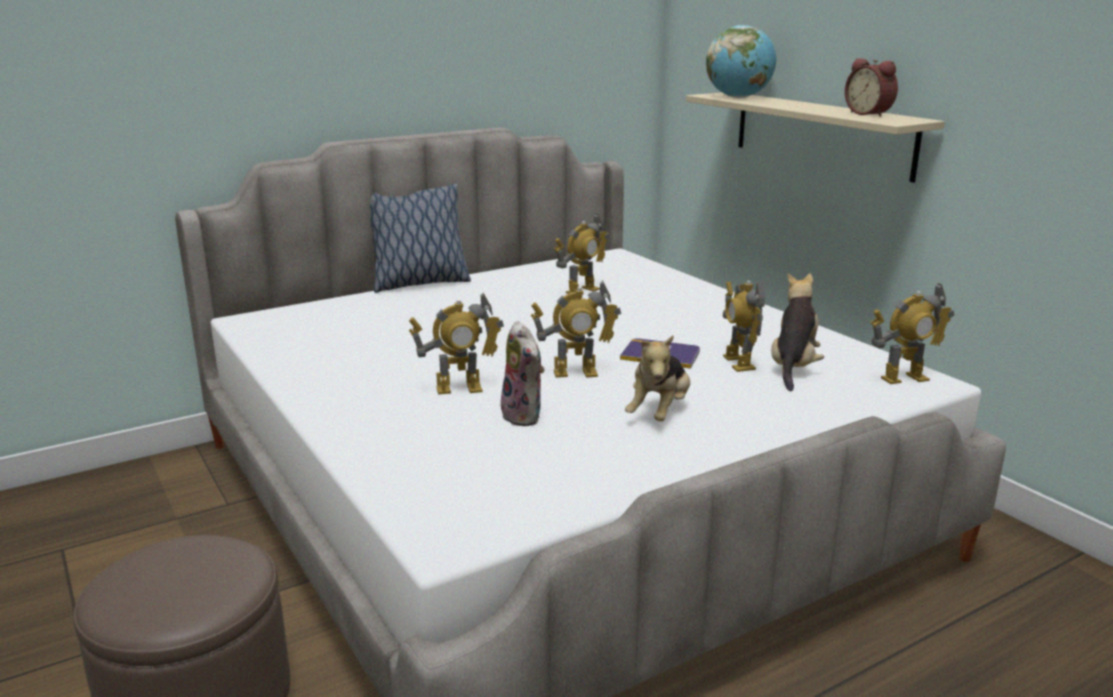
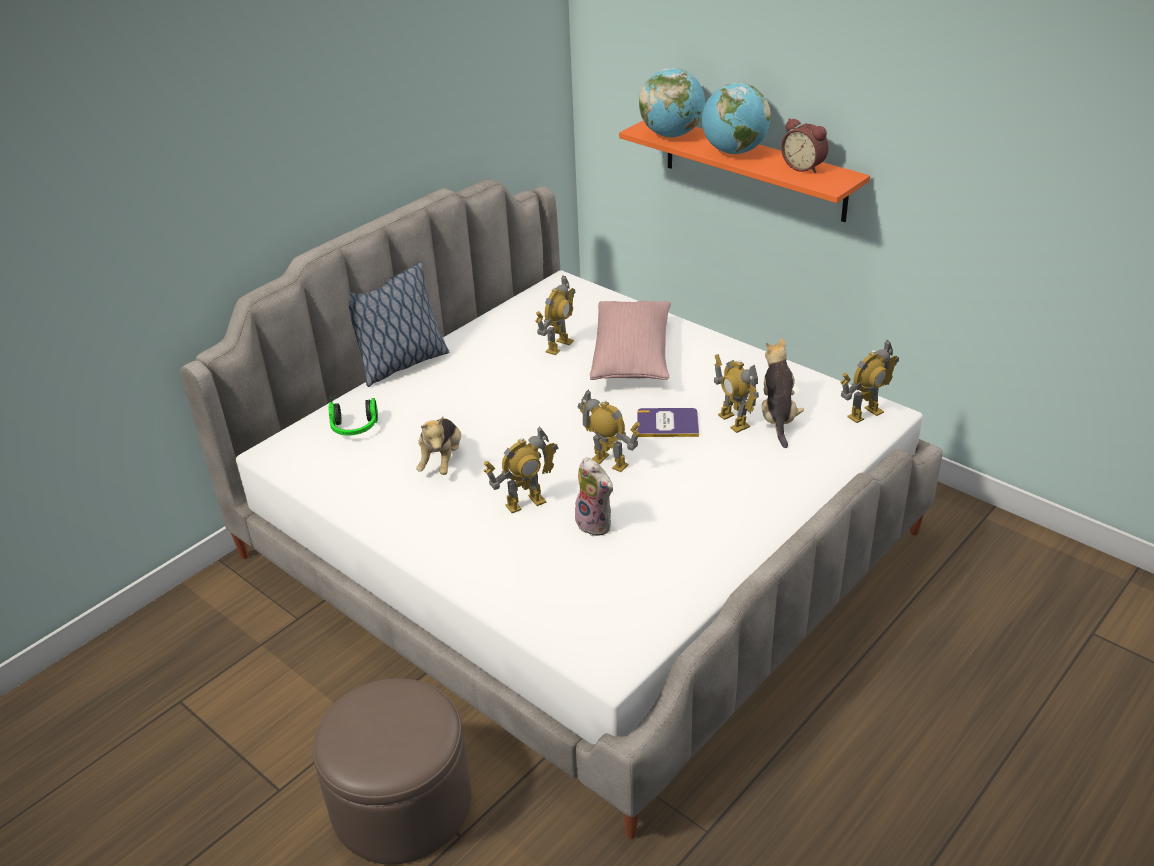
camera: 15 degrees left, 15 degrees up
toy robot [531,280,621,378] -> toy robot turned 120 degrees counterclockwise [577,389,640,472]
plush toy [625,336,690,421] -> plush toy moved to [416,417,461,475]
beige shelf [686,93,945,183] -> orange shelf [619,121,870,222]
none -> headphones [329,396,378,435]
none -> pink pillow [590,301,671,380]
none -> globe [702,83,771,154]

